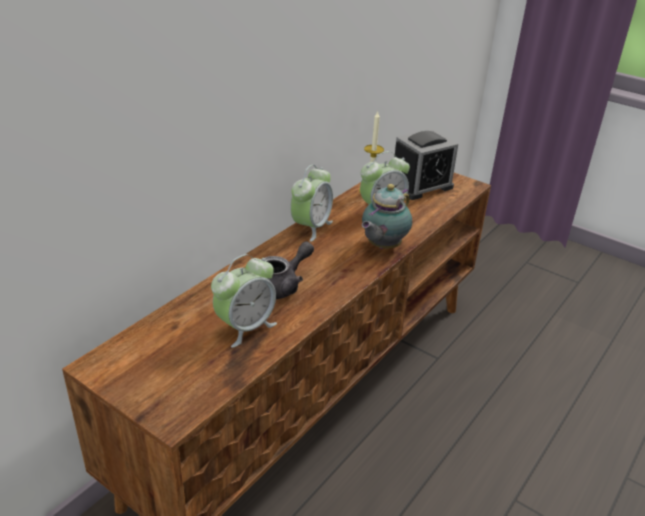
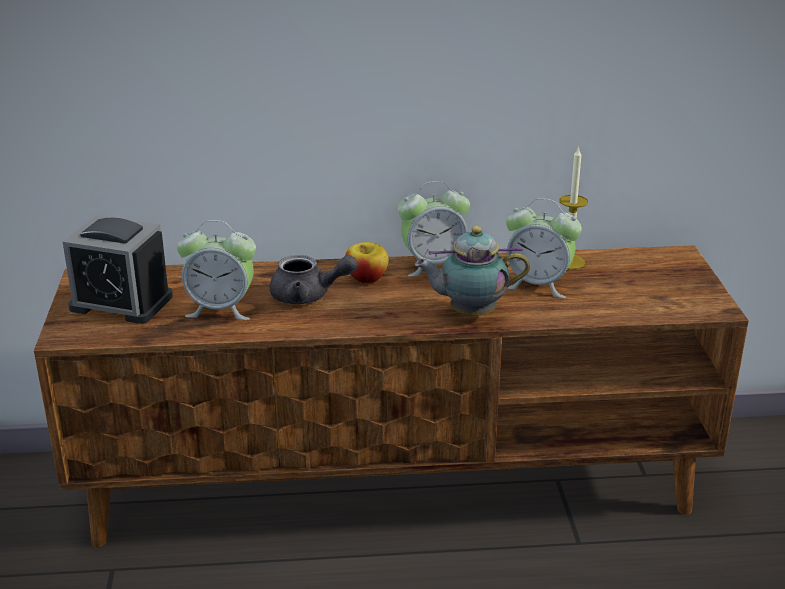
camera: 50 degrees right, 5 degrees down
alarm clock [394,129,458,200] -> alarm clock moved to [63,215,173,324]
none -> apple [345,242,389,284]

